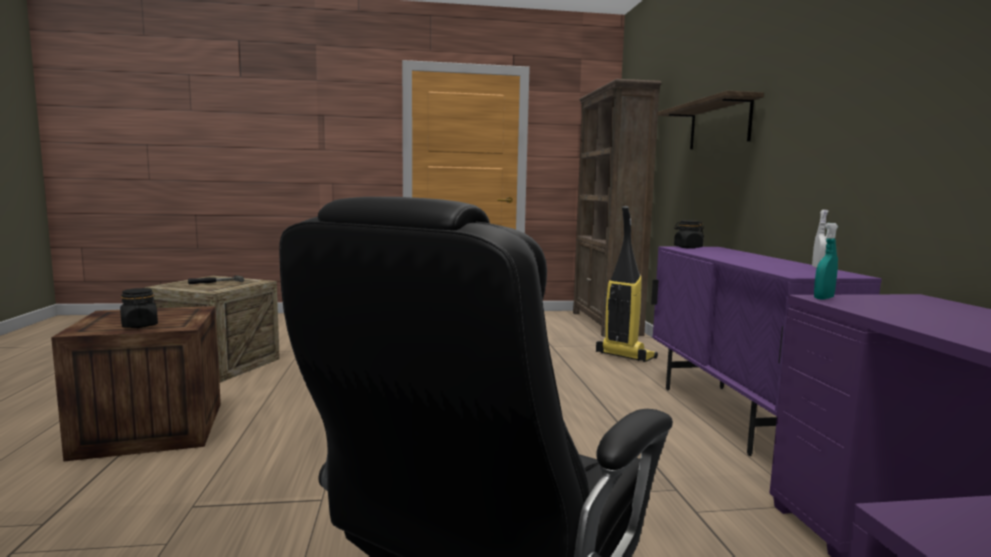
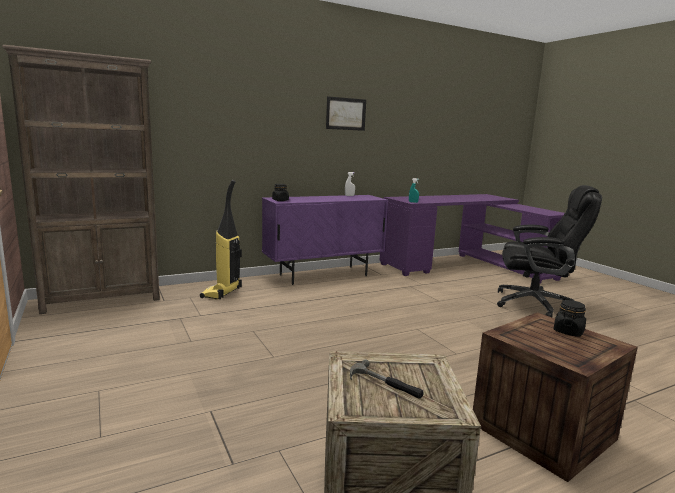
camera: 110 degrees left, 5 degrees up
shelf [657,91,764,149] -> none
none -> picture [326,96,366,131]

